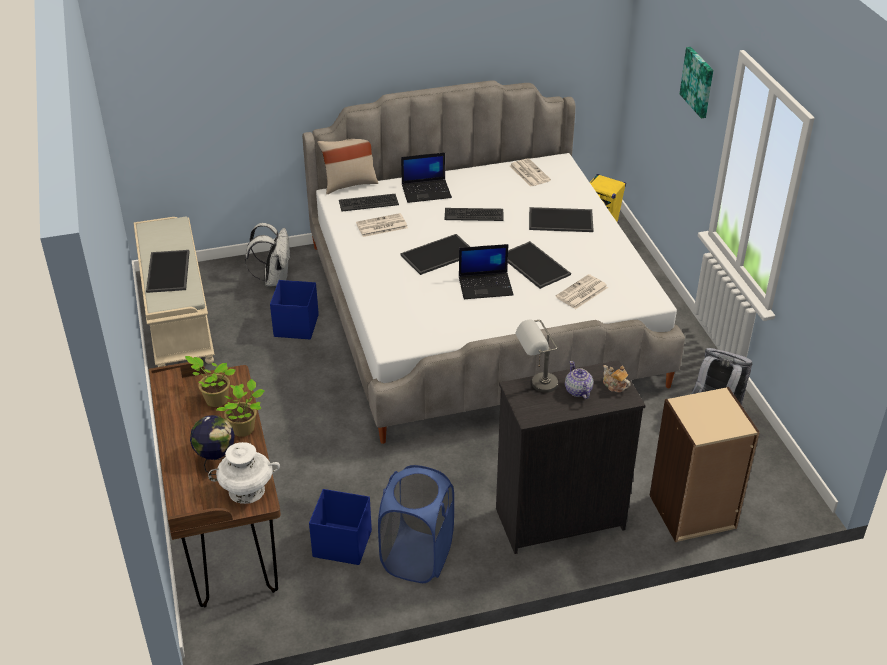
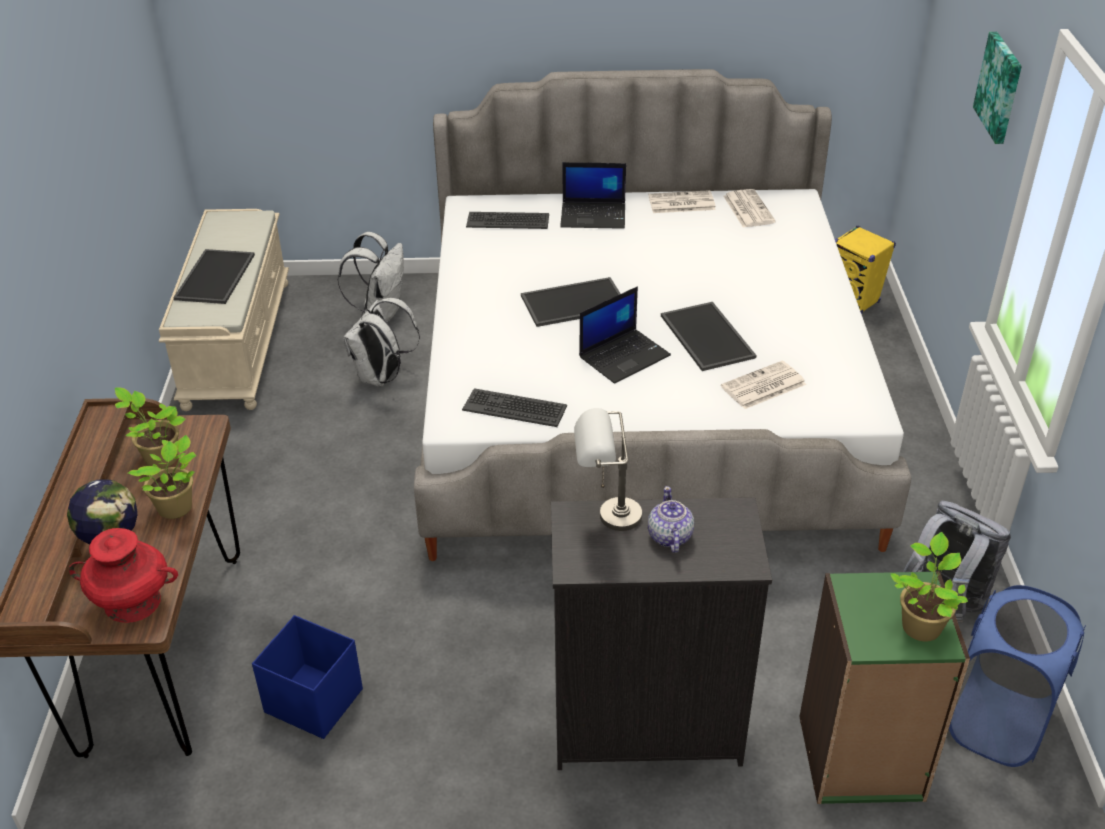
camera: 15 degrees right, 0 degrees up
white vase [208,442,280,504] -> red vase [69,528,178,623]
blue storage box [270,280,319,339] -> white backpack [343,298,420,386]
beige pillow [317,139,378,194] -> none
newspaper [356,213,408,237] -> newspaper moved to [648,190,716,213]
blue laundry basket [378,465,454,583] -> blue laundry basket moved to [949,585,1086,767]
keyboard [445,208,504,221] -> keyboard moved to [462,388,567,427]
laptop [459,244,514,299] -> laptop turned 45 degrees counterclockwise [579,286,671,384]
tray [529,207,594,232] -> none
teapot [603,365,631,392] -> none
beige bookcase [649,387,760,542] -> green bookcase [799,571,970,804]
none -> potted plant [890,532,968,641]

